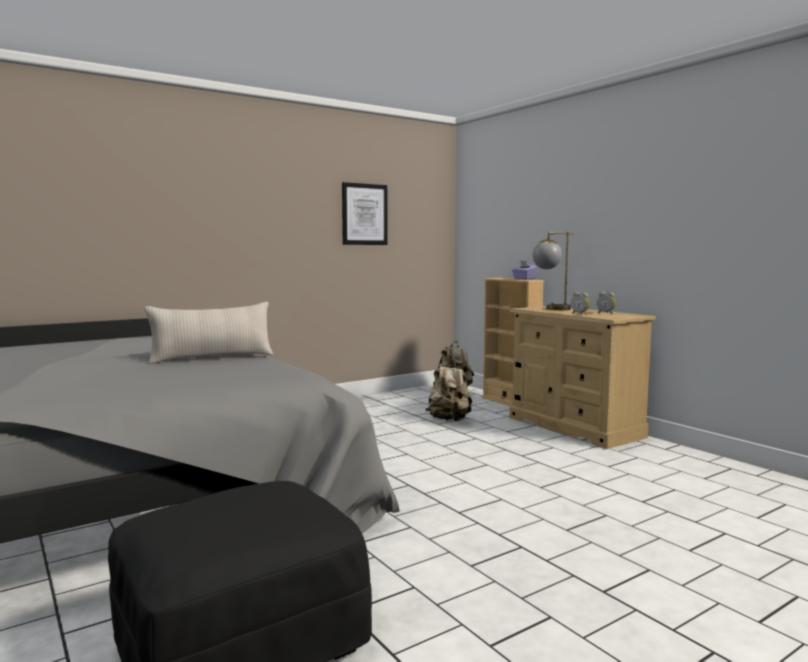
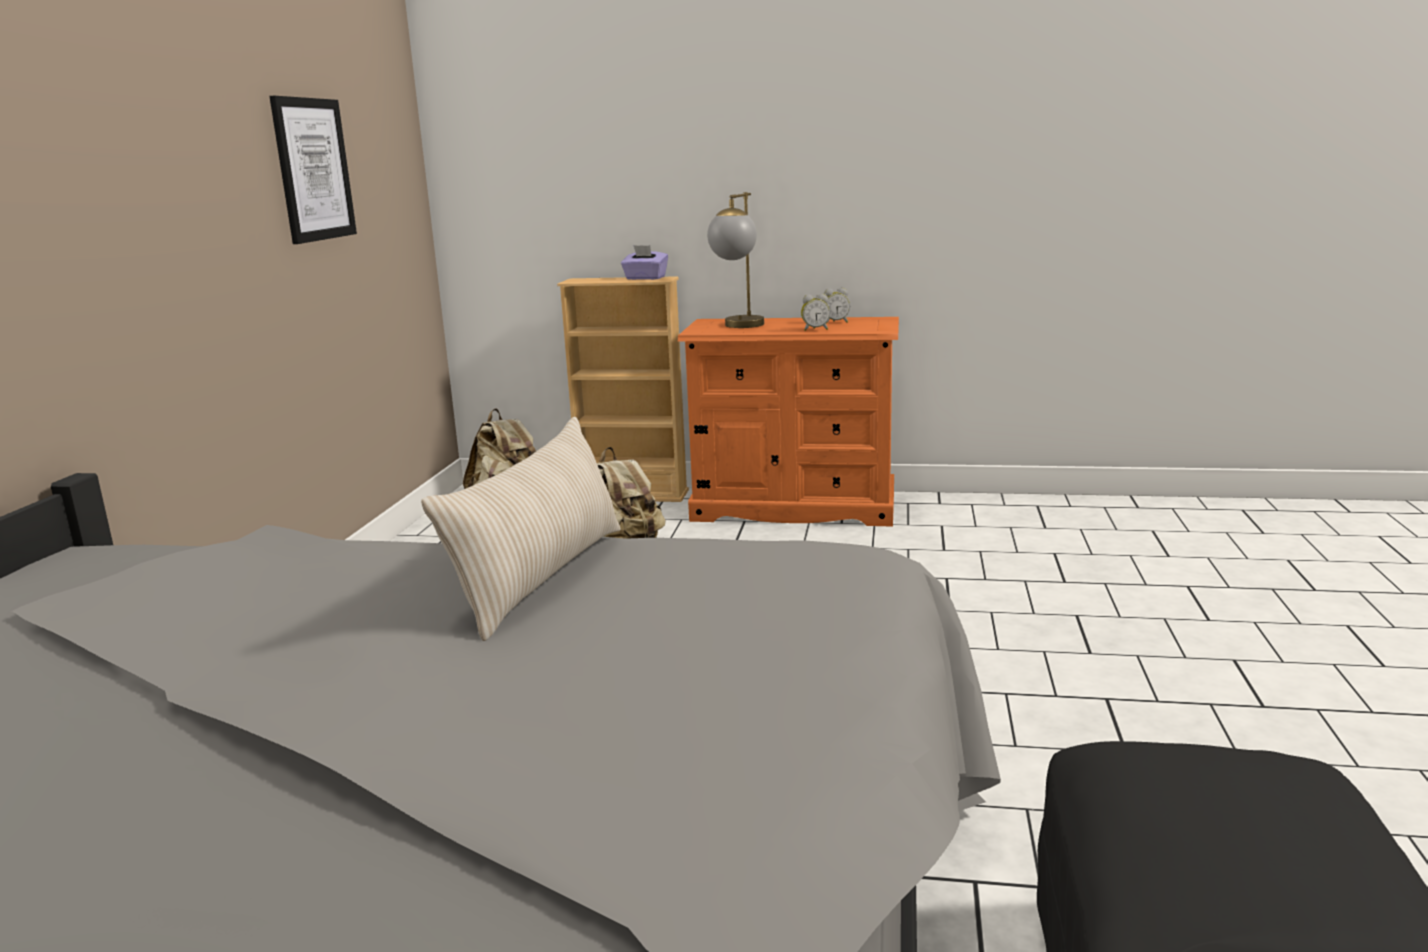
camera: 45 degrees left, 10 degrees up
beige dresser [509,306,656,449] -> orange dresser [678,317,899,527]

